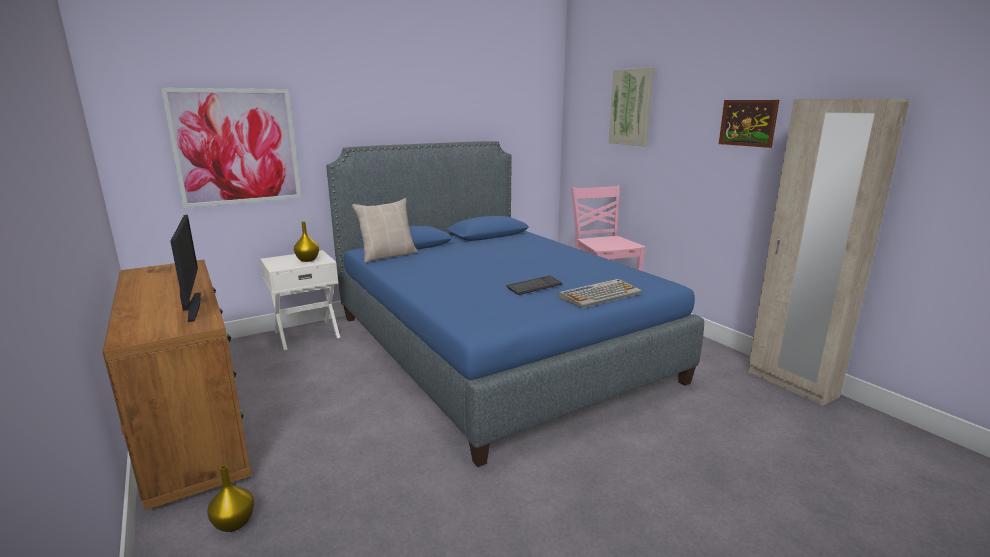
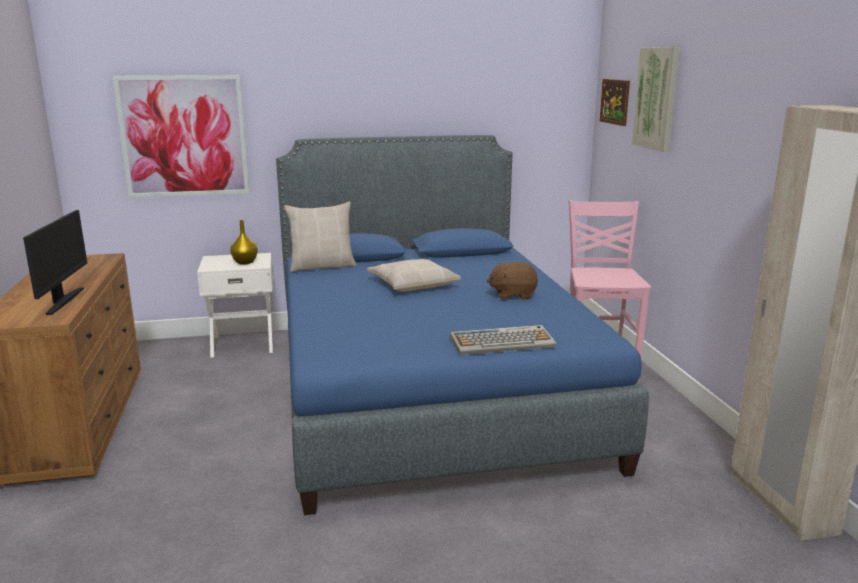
camera: 20 degrees right, 0 degrees up
yellow vase [207,465,254,532] -> none
keyboard [506,276,563,295] -> none
picture [719,100,779,148] -> picture moved to [600,79,630,126]
none -> beige pillow [367,259,461,292]
none -> brown plush toy [487,262,538,300]

